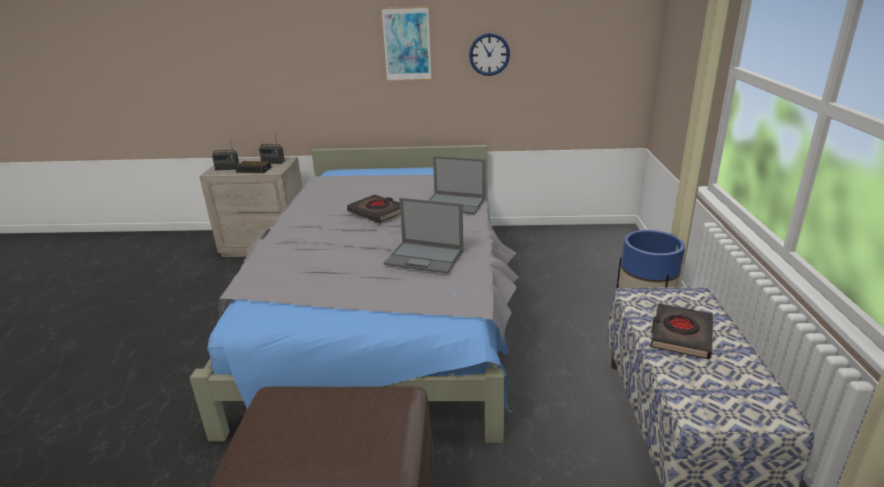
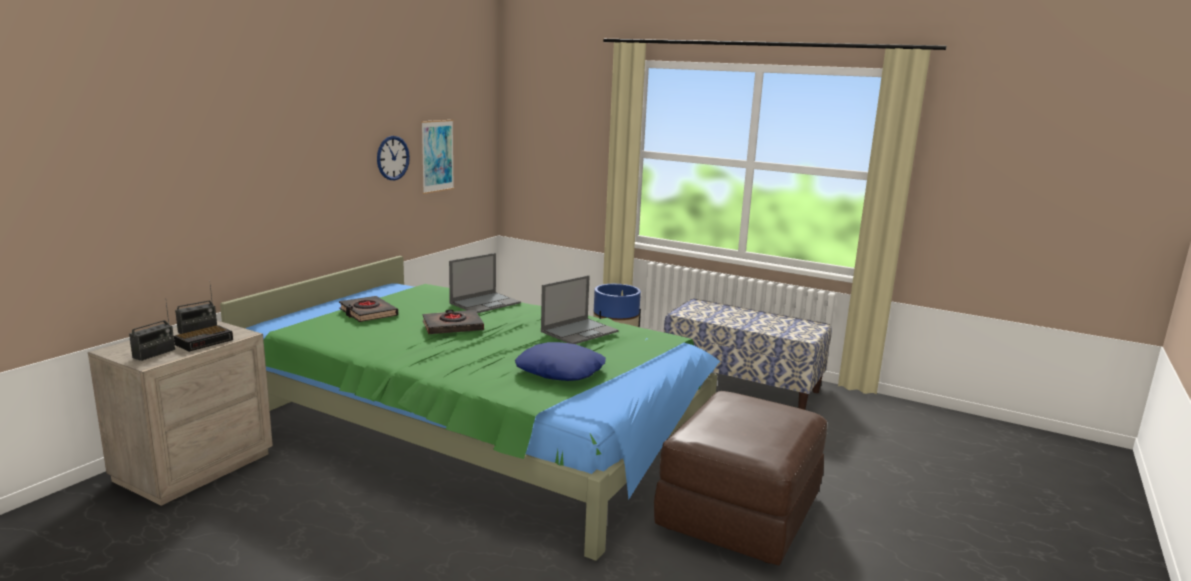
camera: 65 degrees left, 10 degrees down
grey bed [190,145,519,443] -> green bed [220,256,720,561]
picture [381,6,431,81] -> picture moved to [421,120,454,194]
black book [650,303,713,359] -> black book moved to [339,296,398,322]
none -> blue pillow [515,342,606,381]

